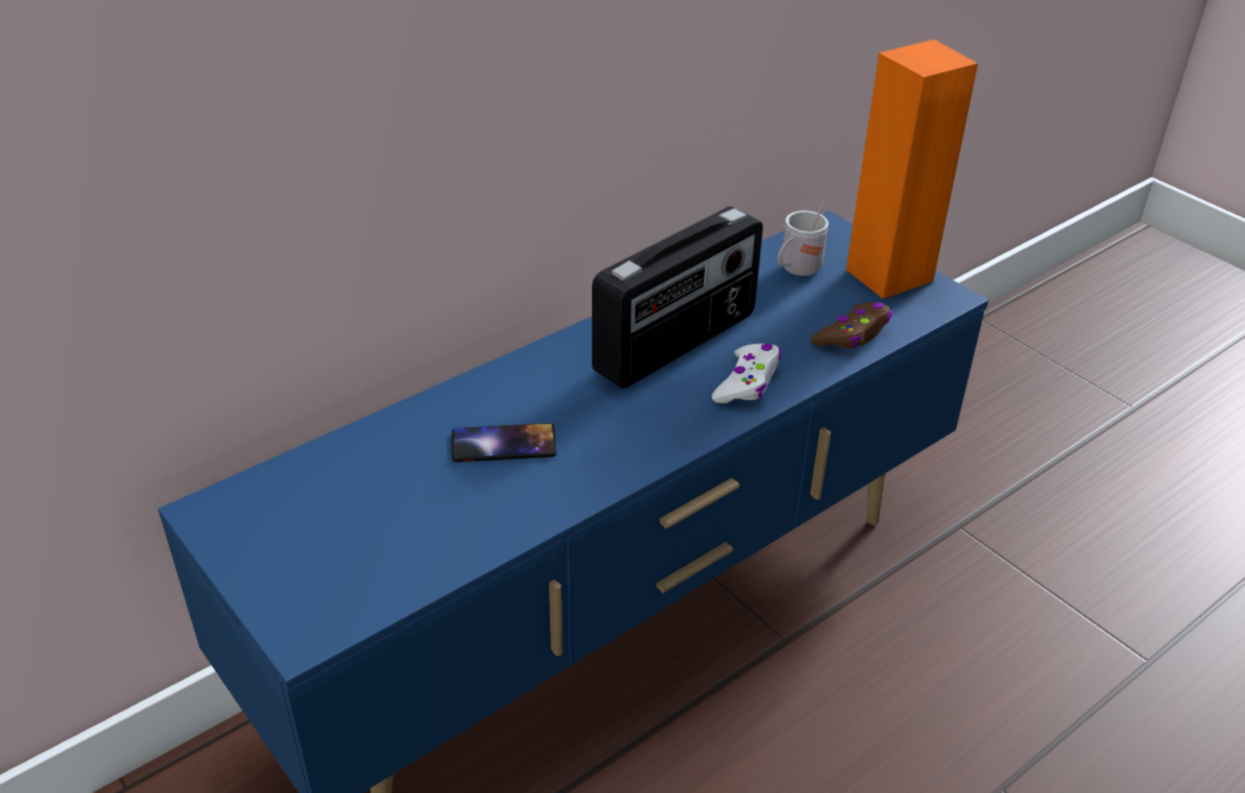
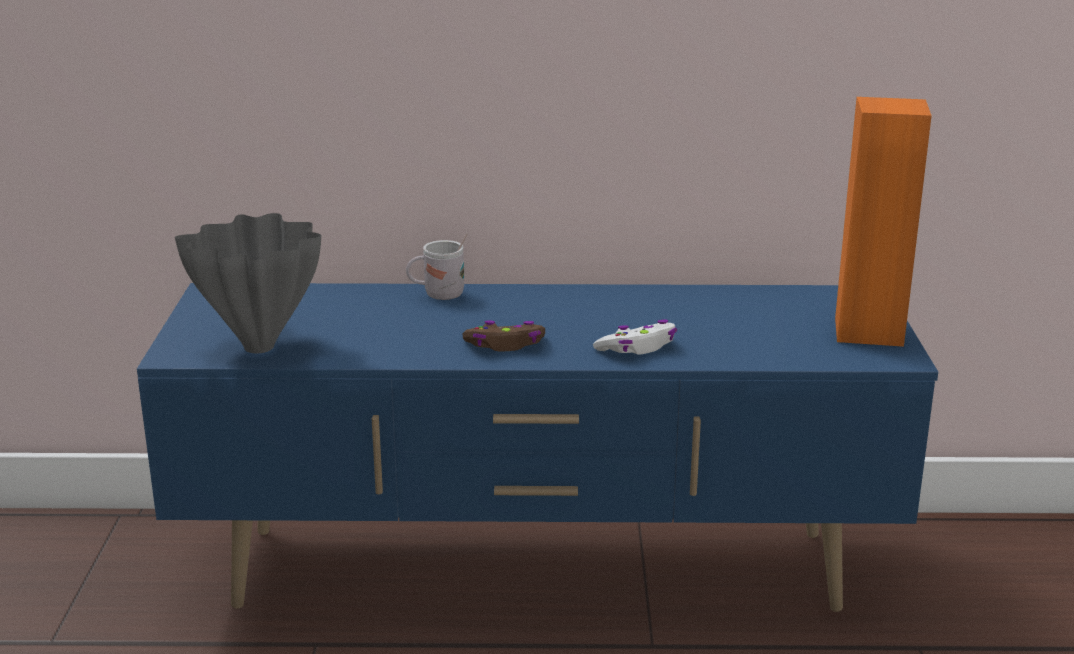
camera: 40 degrees right, 15 degrees down
phone [452,423,557,462] -> none
radio [592,206,763,388] -> none
white mug [778,200,829,276] -> white mug moved to [406,233,468,300]
brown game controller [811,302,892,349] -> brown game controller moved to [463,321,545,351]
none -> grey vase [175,213,321,353]

